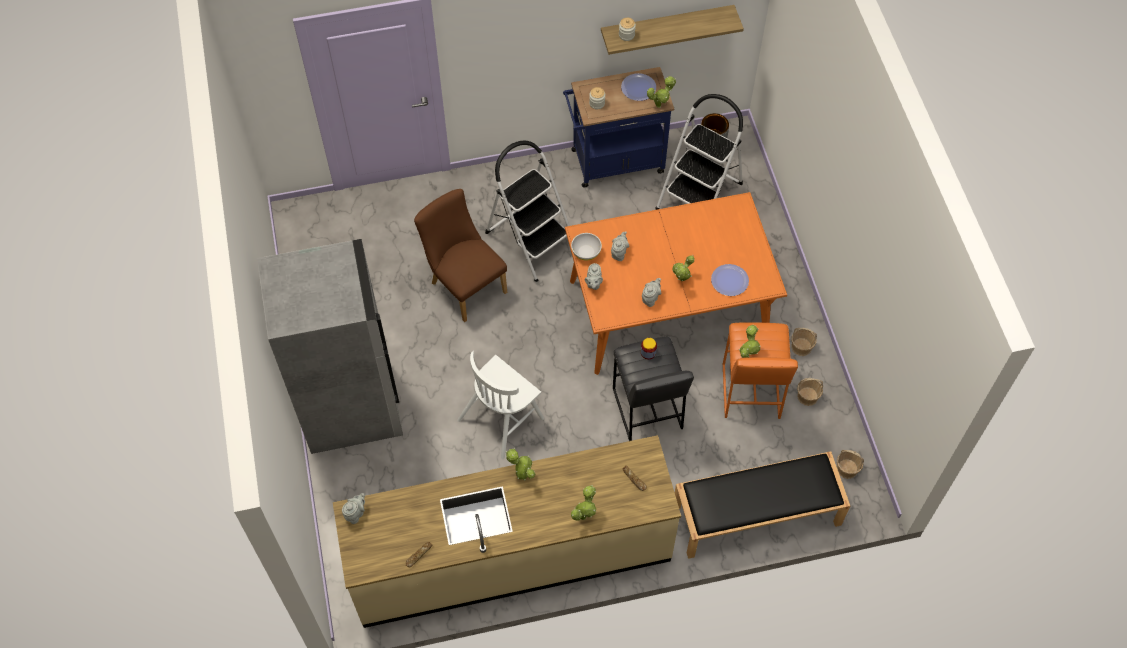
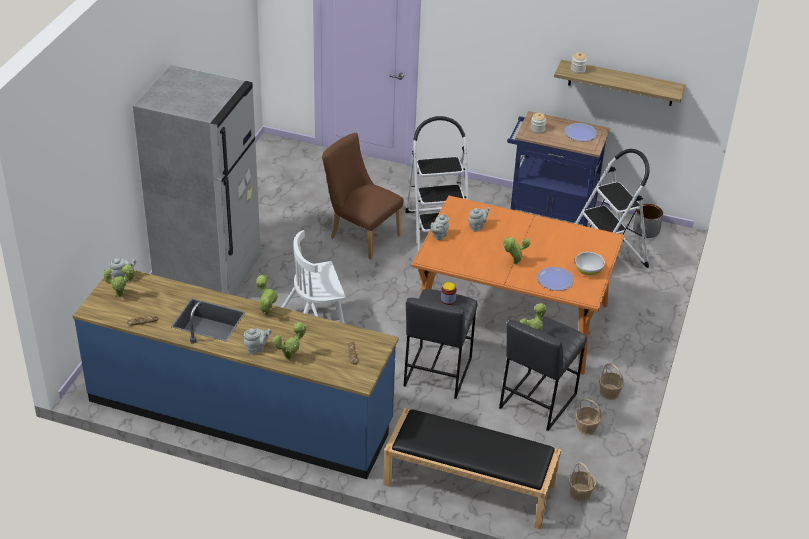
camera: 30 degrees right, 20 degrees down
beige counter [333,435,681,628] -> blue counter [73,271,399,479]
brown chair [414,189,507,322] -> brown chair turned 45 degrees counterclockwise [322,133,404,259]
white bowl [571,233,602,261] -> white bowl moved to [575,252,605,276]
grey teapot [642,278,661,307] -> grey teapot moved to [244,328,272,355]
potted plant [647,76,676,108] -> potted plant moved to [104,264,136,298]
orange stool [723,322,798,419] -> grey stool [499,316,587,431]

